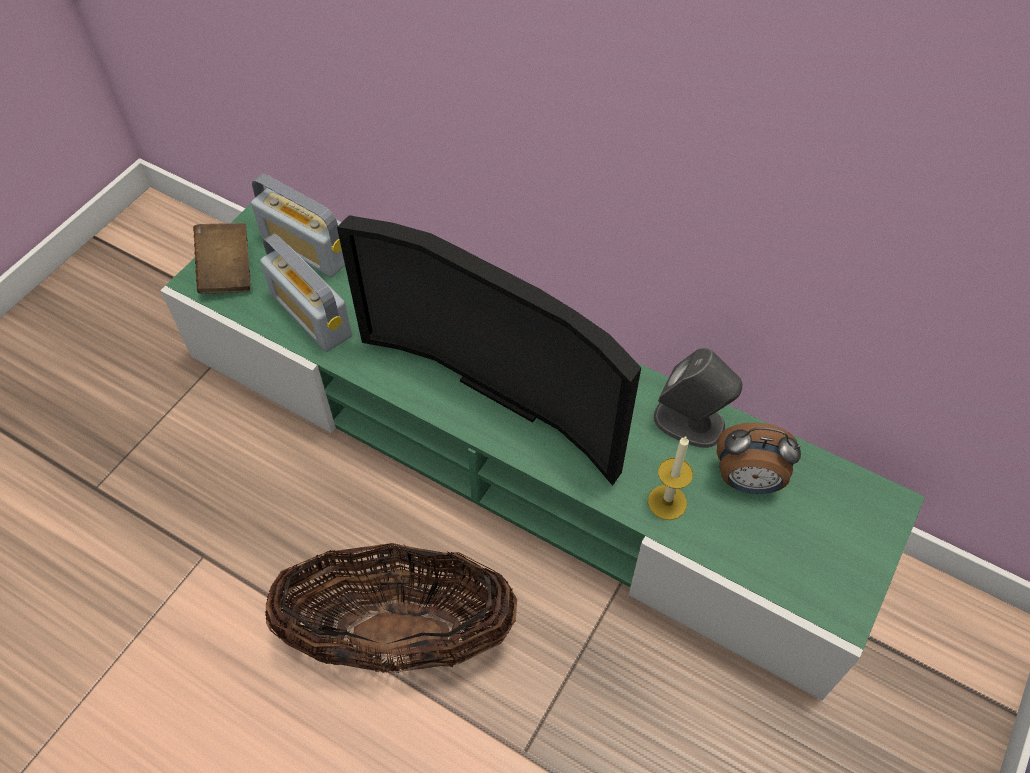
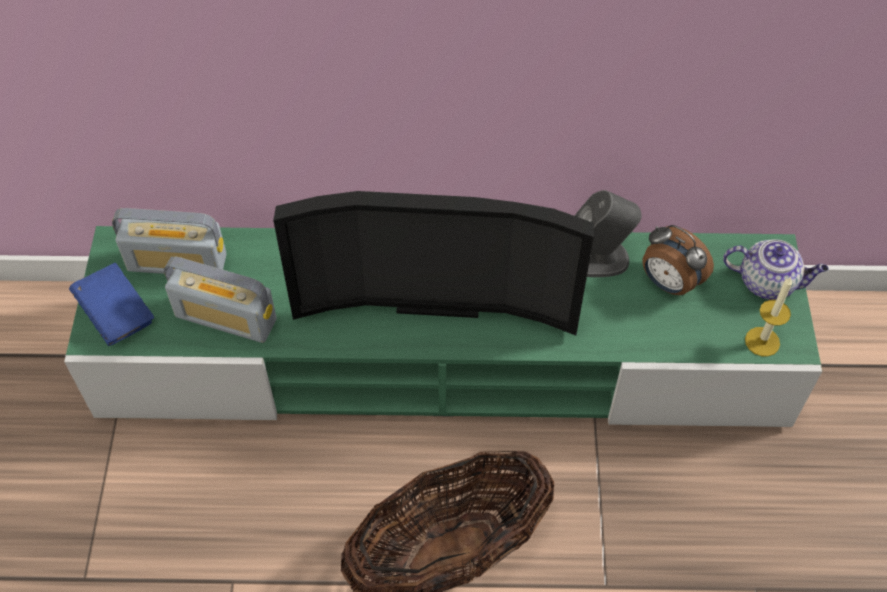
camera: 30 degrees left, 0 degrees up
brown book [193,223,250,294] -> blue book [69,263,154,346]
candle [648,436,693,520] -> candle moved to [745,277,792,356]
alarm clock [717,423,801,494] -> alarm clock turned 60 degrees clockwise [642,225,714,295]
none -> teapot [723,239,829,300]

